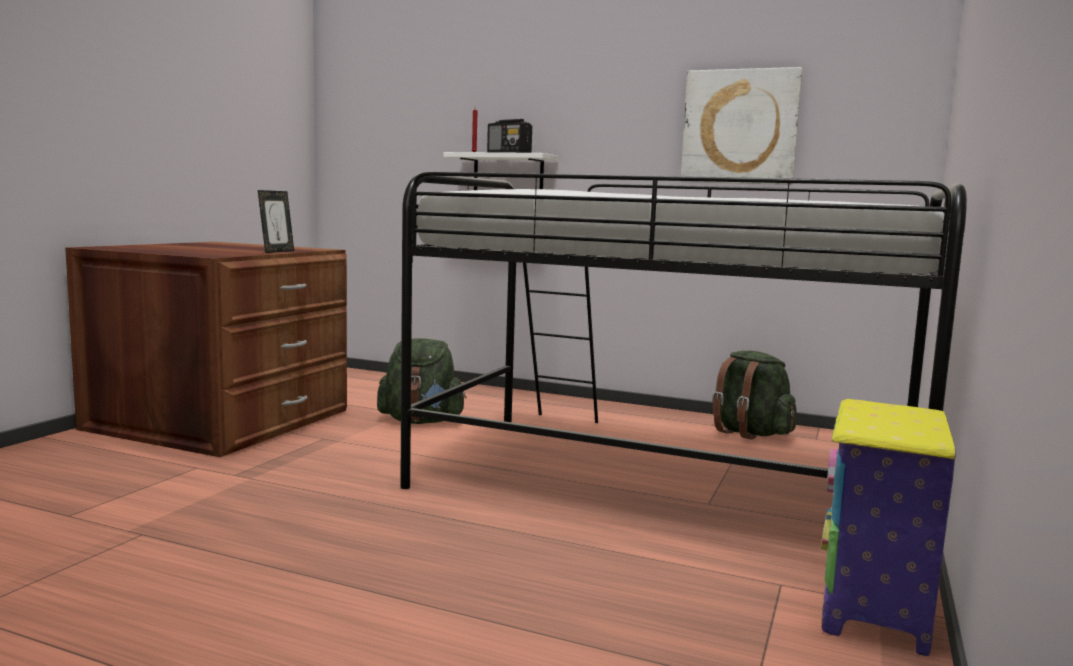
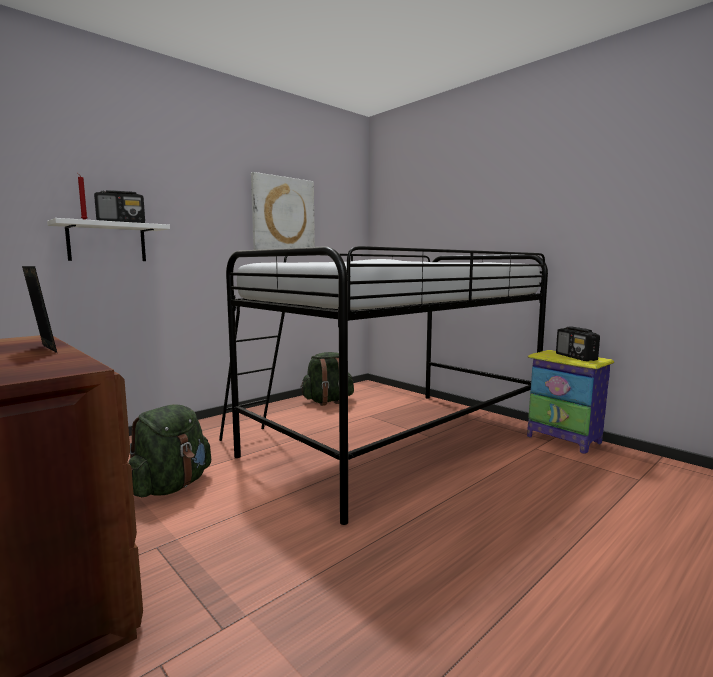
camera: 65 degrees left, 0 degrees up
none -> radio [556,326,600,361]

